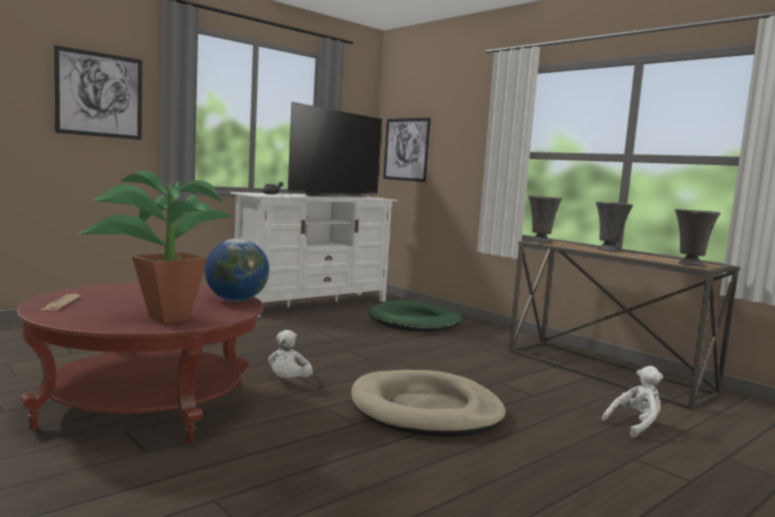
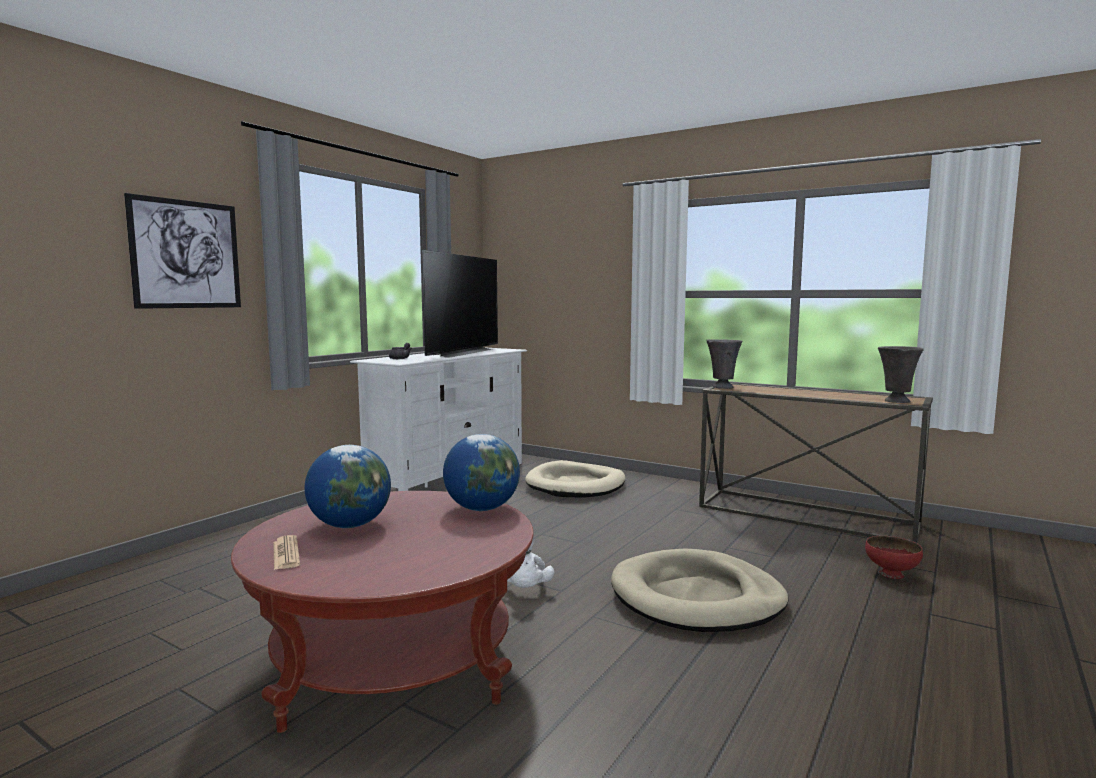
camera: 15 degrees left, 0 degrees up
potted plant [77,171,233,324] -> none
green dog bed [368,300,462,332] -> beige dog bed [525,460,625,497]
picture [383,118,431,182] -> none
grey vase [596,202,633,251] -> none
white plush toy [602,366,663,437] -> red bowl [865,536,923,579]
none -> globe [305,445,391,528]

